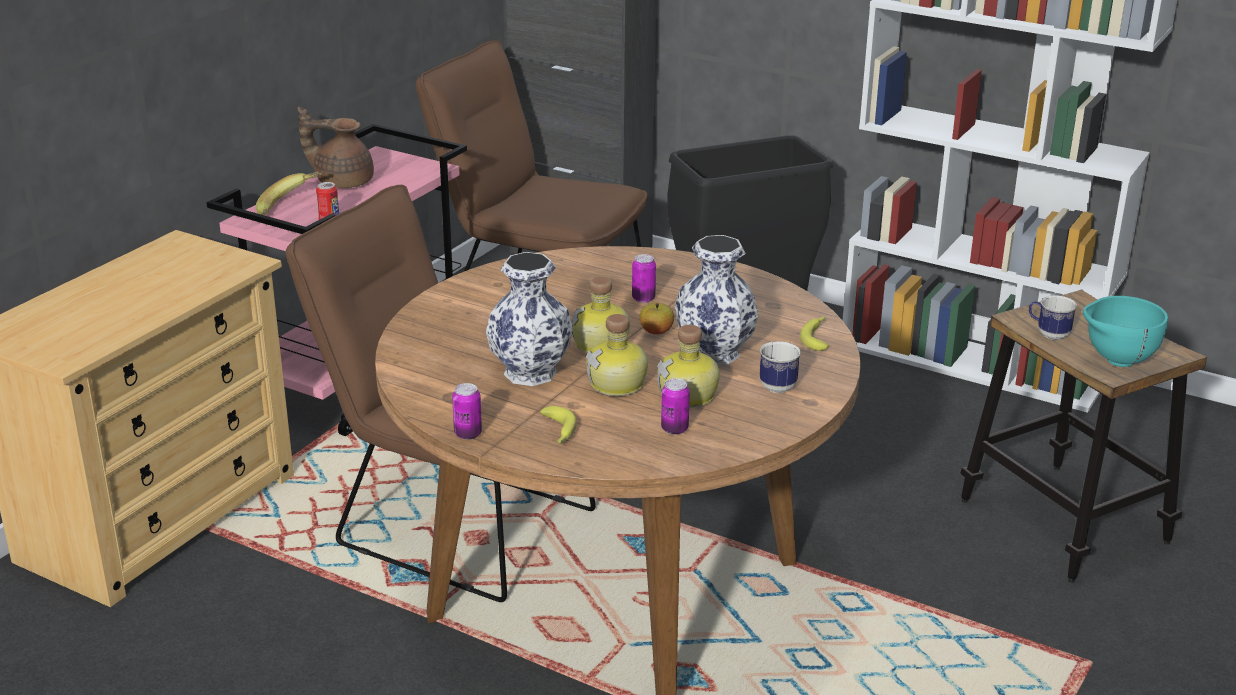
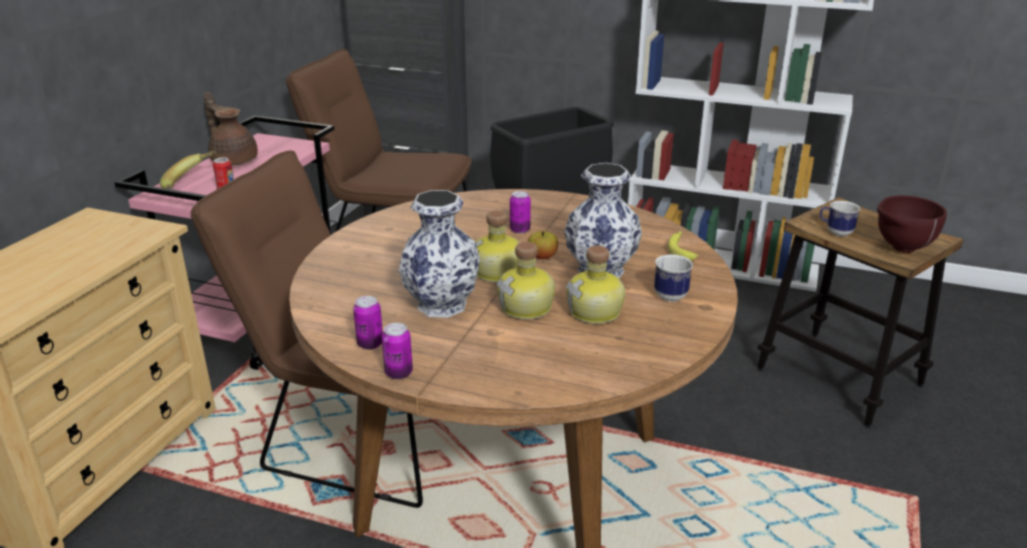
camera: 10 degrees left, 0 degrees up
brown teapot [298,107,374,188] -> brown teapot turned 45 degrees clockwise [204,92,258,166]
banana [540,406,577,444] -> none
can [661,378,690,435] -> can moved to [353,296,383,350]
turquoise bowl [1083,296,1168,367] -> brown bowl [877,195,947,253]

